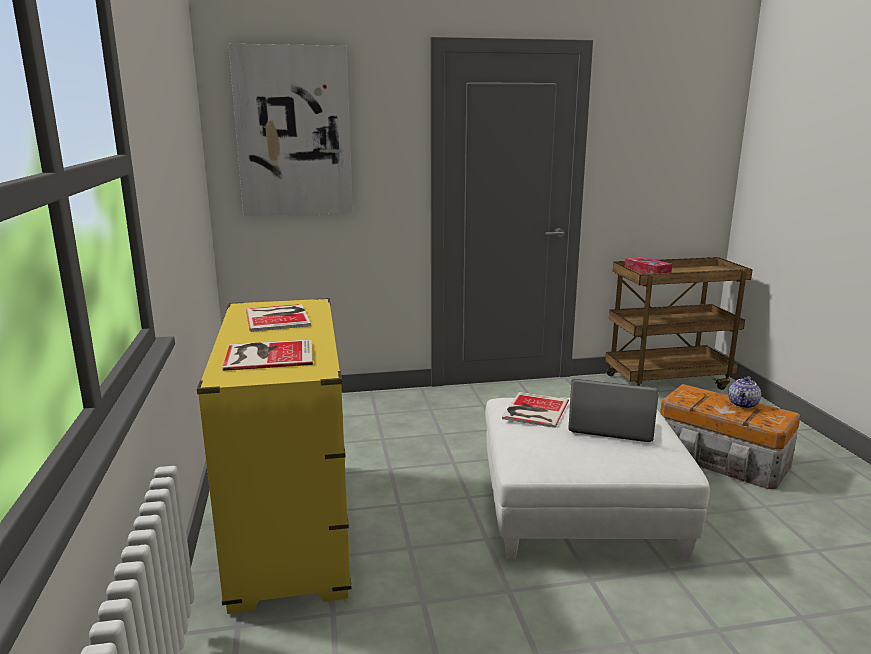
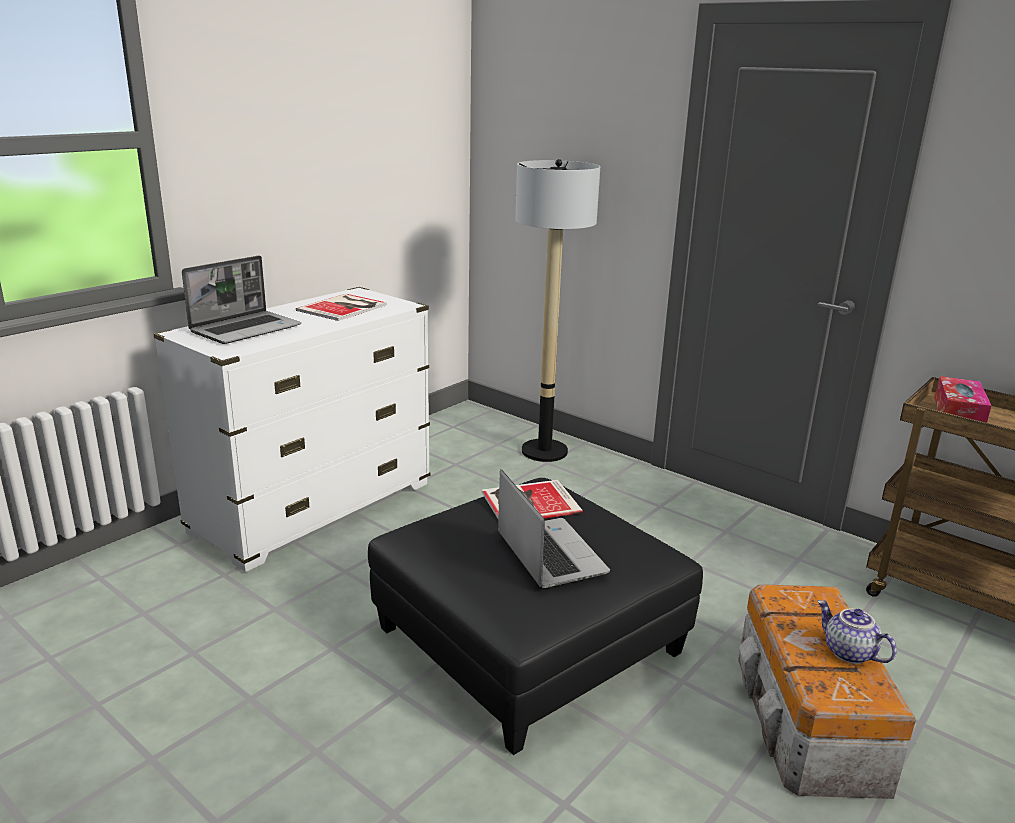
camera: 50 degrees right, 5 degrees up
yellow dresser [197,298,352,614] -> white dresser [154,287,430,572]
book [223,339,313,371] -> laptop [182,256,301,344]
picture [228,44,353,216] -> none
white ottoman [485,398,710,560] -> black ottoman [368,478,703,755]
teapot [728,376,761,409] -> teapot turned 60 degrees clockwise [818,600,897,664]
none -> floor lamp [515,159,600,462]

